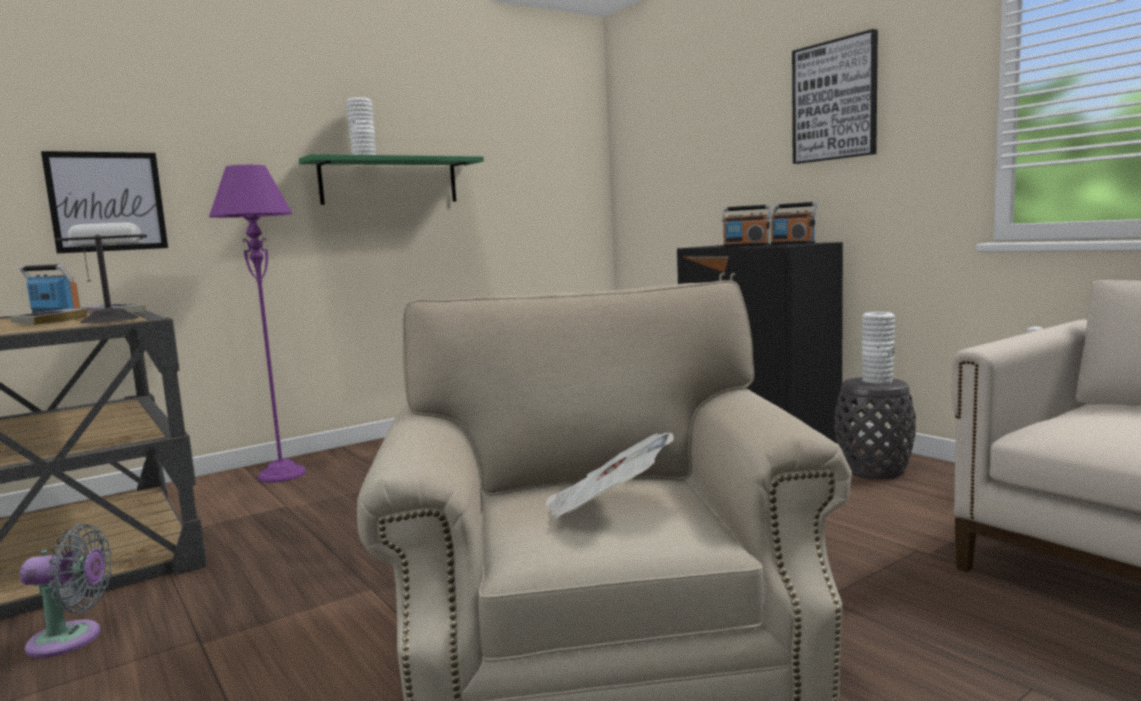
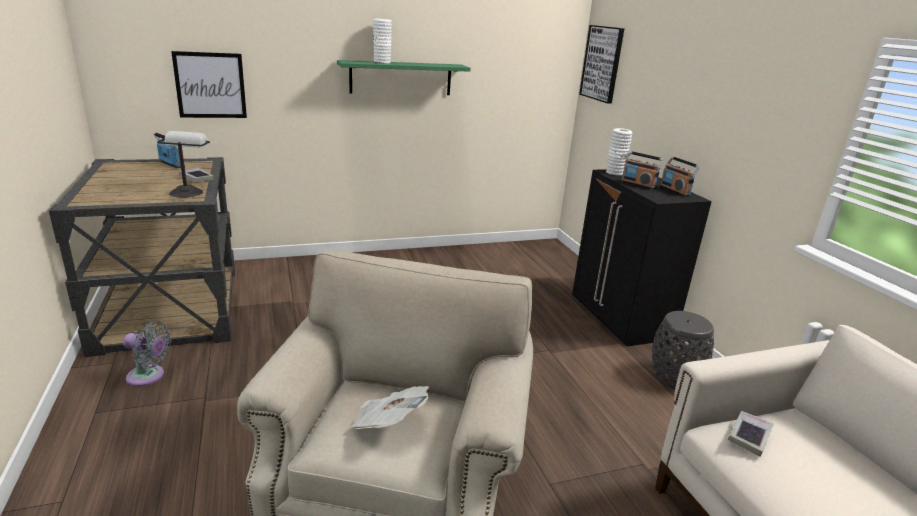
camera: 15 degrees right, 15 degrees up
book [10,308,87,325] -> book moved to [728,411,774,457]
purple floor lamp [209,165,306,483] -> none
picture [792,29,878,164] -> picture moved to [579,25,624,104]
white vase [861,312,895,384] -> white vase moved to [606,128,632,175]

